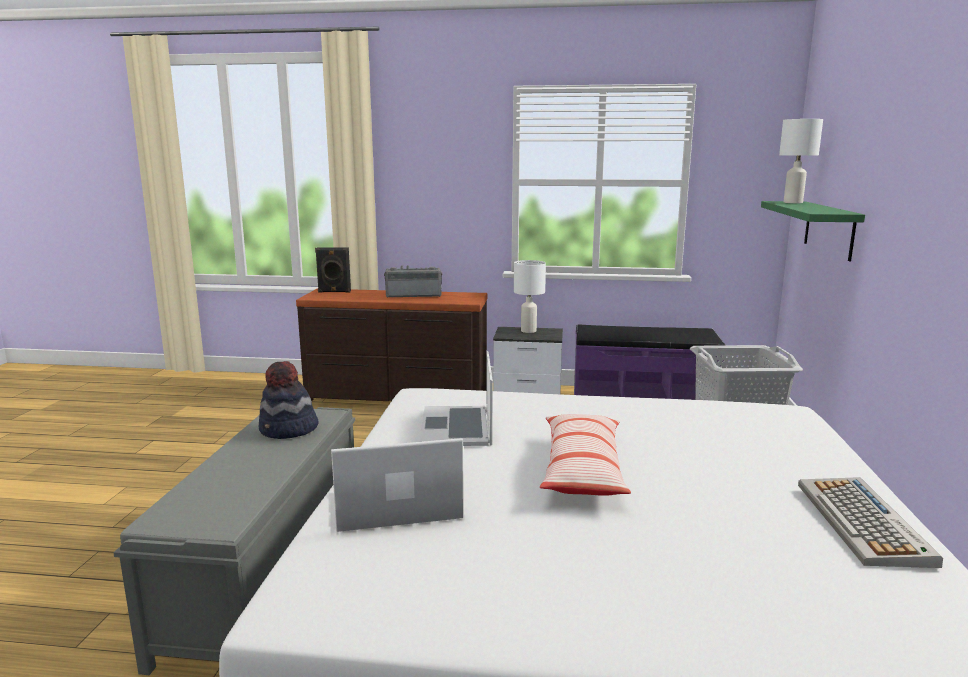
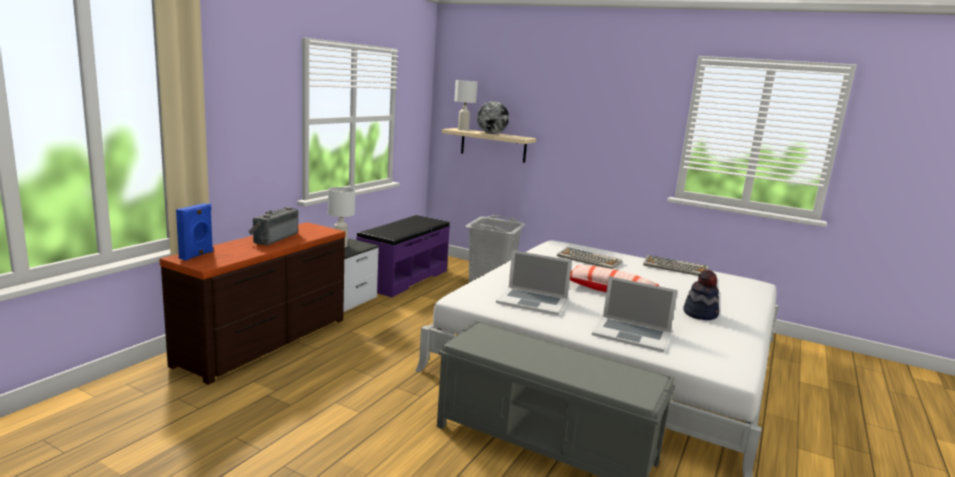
camera: 70 degrees left, 0 degrees up
hat [259,361,319,439] -> hat moved to [683,270,719,320]
black speaker [315,247,351,293] -> blue speaker [176,203,213,261]
laptop [331,438,464,532] -> laptop turned 75 degrees counterclockwise [592,276,678,352]
green shelf [761,201,865,261] -> beige shelf [442,128,536,163]
none -> globe [477,101,509,134]
none -> keyboard [557,247,622,269]

